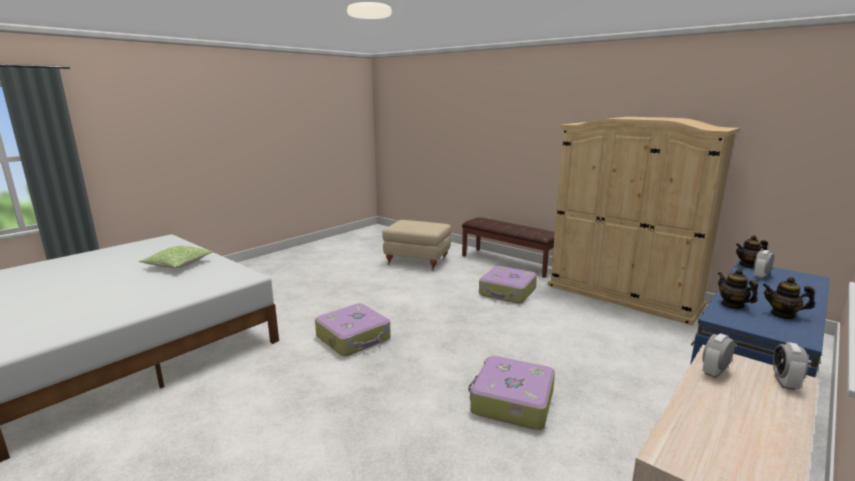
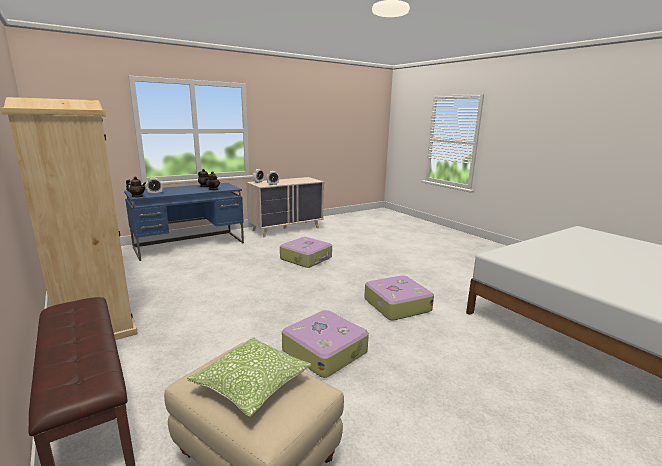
camera: 165 degrees left, 0 degrees up
pillow [139,246,213,268] -> pillow moved to [187,337,311,417]
suitcase [479,266,537,304] -> suitcase moved to [282,310,369,378]

